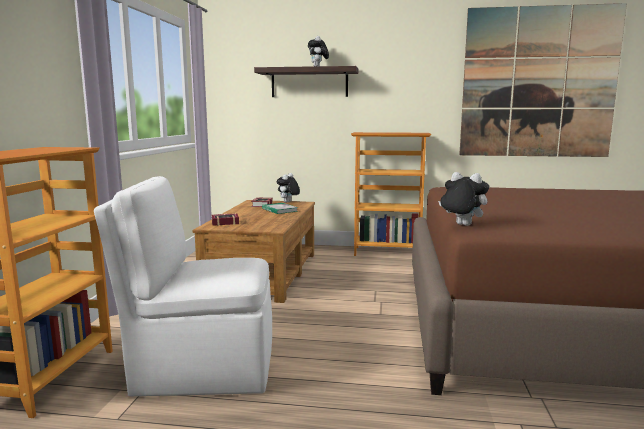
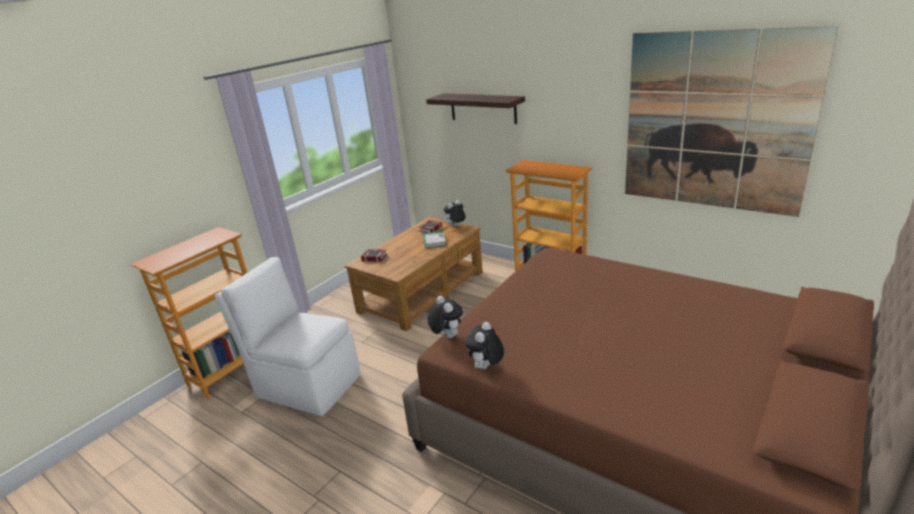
camera: 30 degrees right, 15 degrees up
plush toy [308,36,329,66] -> plush toy moved to [465,322,504,369]

